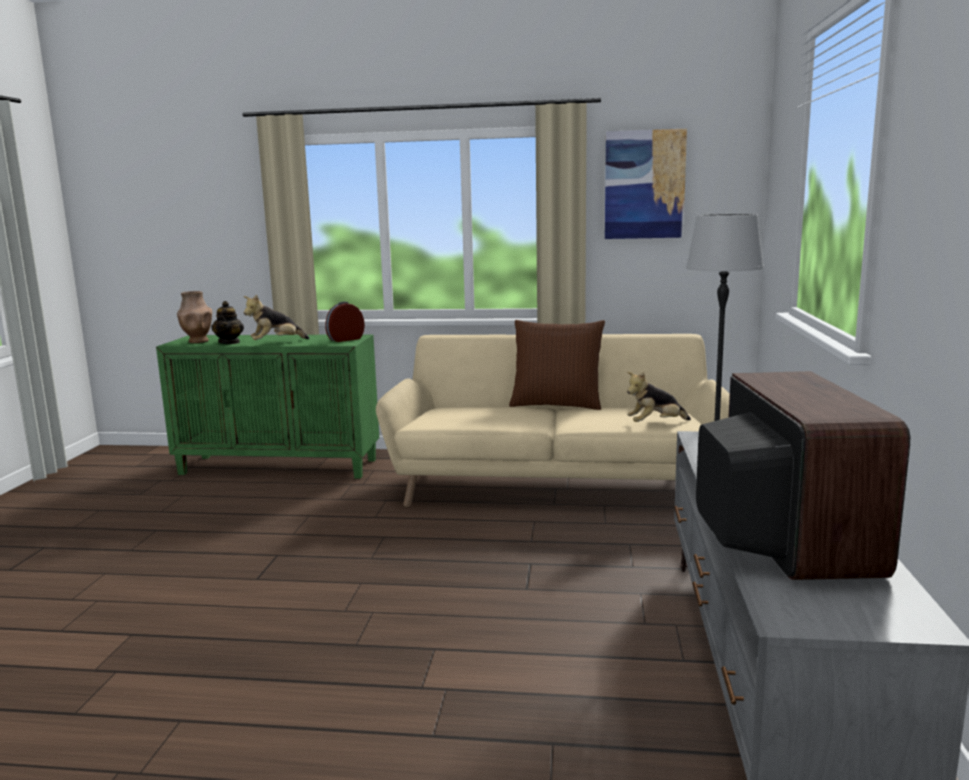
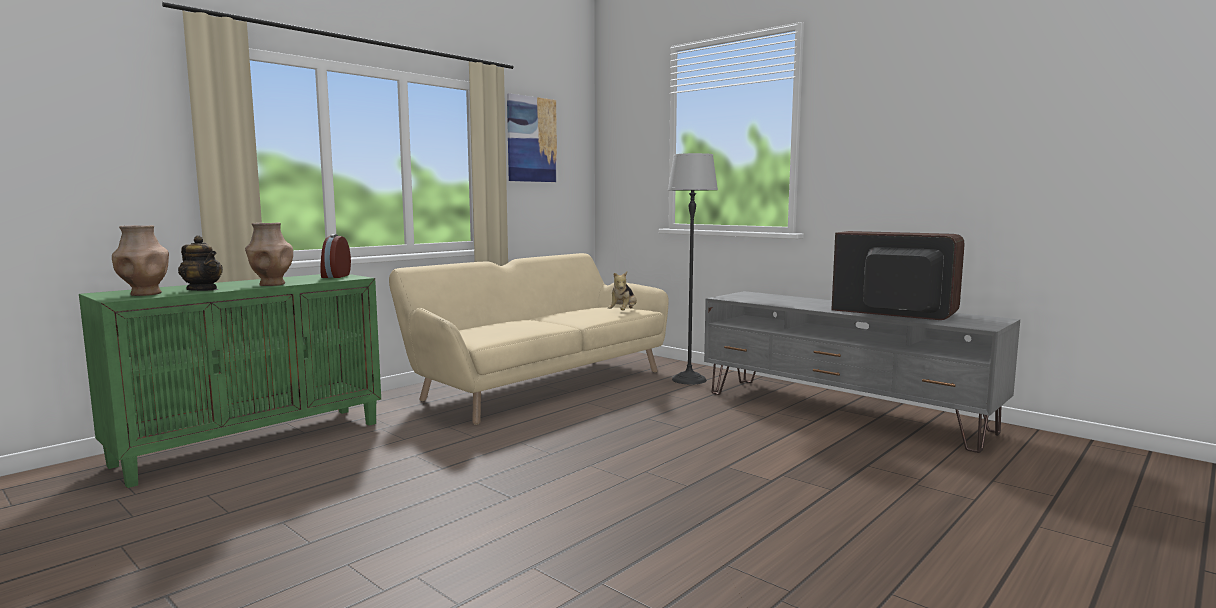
camera: 55 degrees left, 5 degrees down
plush toy [244,295,310,340] -> brown vase [245,223,293,286]
brown pillow [509,320,605,410] -> none

